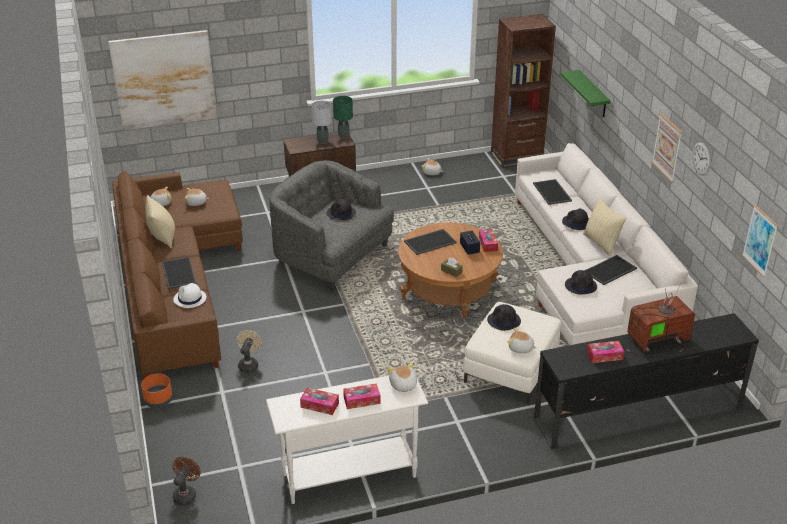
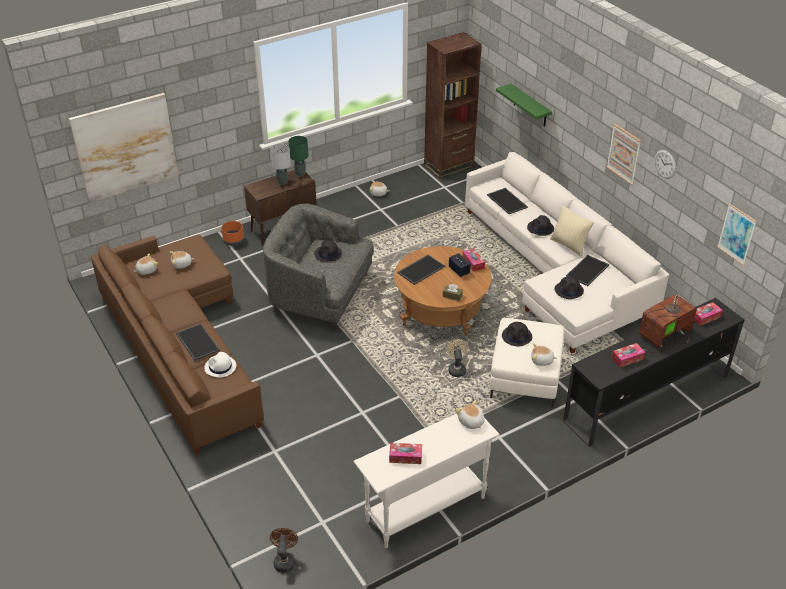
camera: 15 degrees left, 5 degrees up
orange planter [141,373,173,408] -> orange planter moved to [221,221,244,246]
beige pillow [145,195,175,249] -> none
beige fan [237,330,262,373] -> beige fan moved to [445,339,469,377]
tissue box [343,383,381,409] -> tissue box moved to [694,302,723,326]

